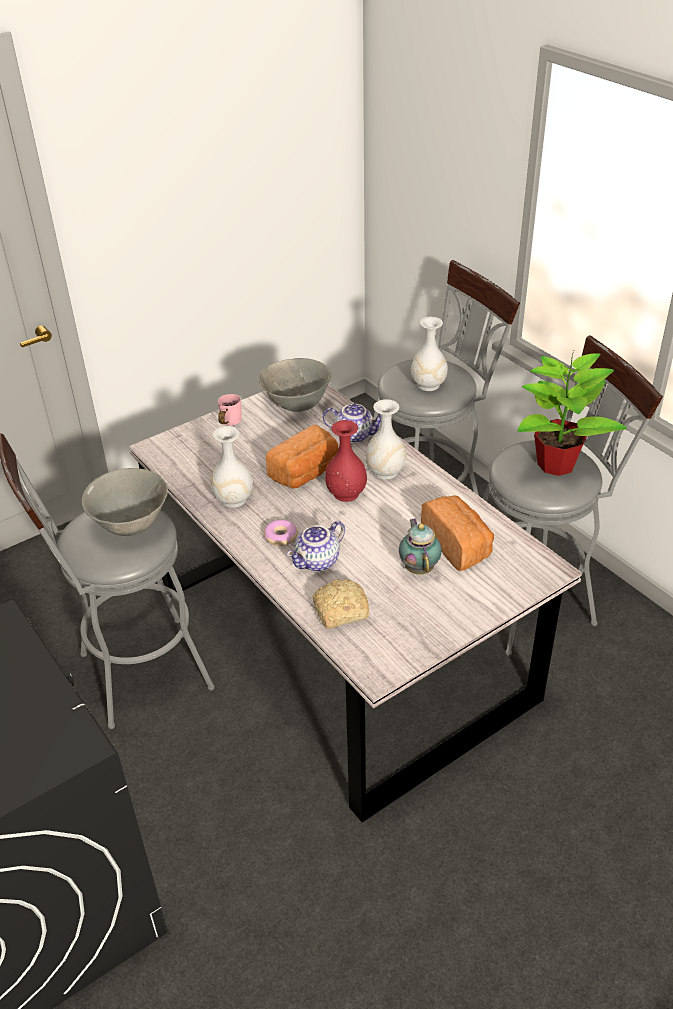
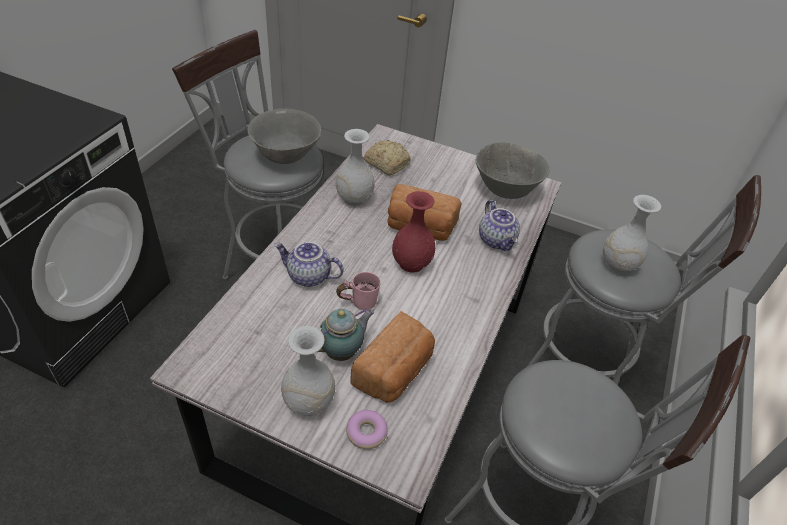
camera: 55 degrees right, 5 degrees up
pink mug [218,394,241,426] -> pink mug moved to [336,272,381,310]
donut [264,520,298,546] -> donut moved to [346,410,388,449]
bread [312,579,370,629] -> bread moved to [364,140,411,175]
white vase [365,399,406,480] -> white vase moved to [281,326,335,416]
potted plant [517,349,627,476] -> none

